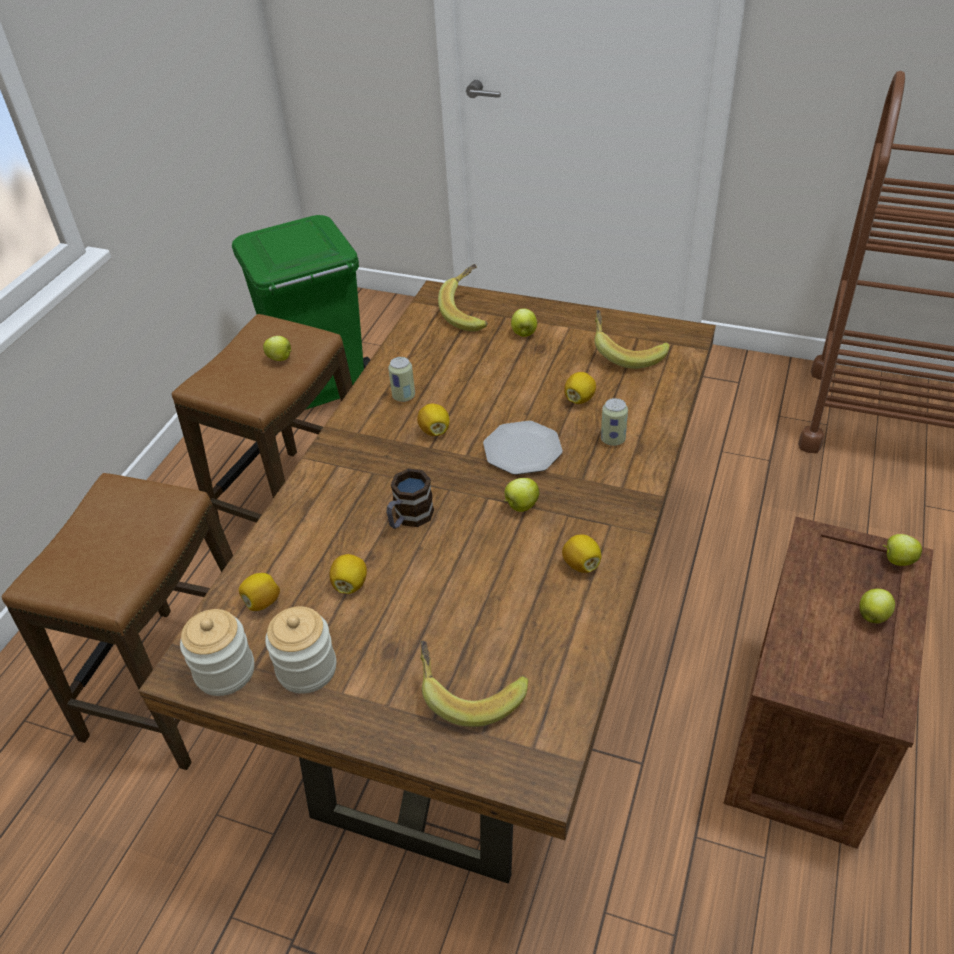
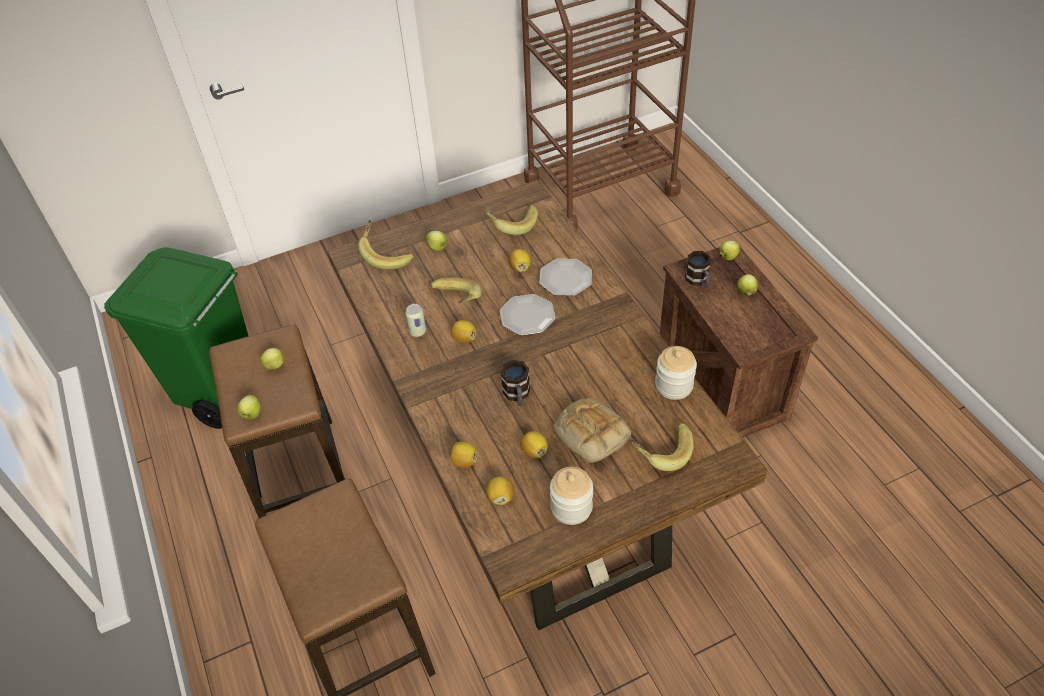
camera: 45 degrees left, 5 degrees up
jar [180,609,254,696] -> jar moved to [655,346,697,400]
apple [504,478,539,512] -> apple moved to [237,395,261,419]
lemon [562,535,601,573] -> lemon moved to [450,442,477,467]
can [601,398,628,446] -> plate [539,258,592,296]
none -> banana [430,278,482,303]
none -> bread [553,398,632,463]
none -> mug [685,251,711,288]

